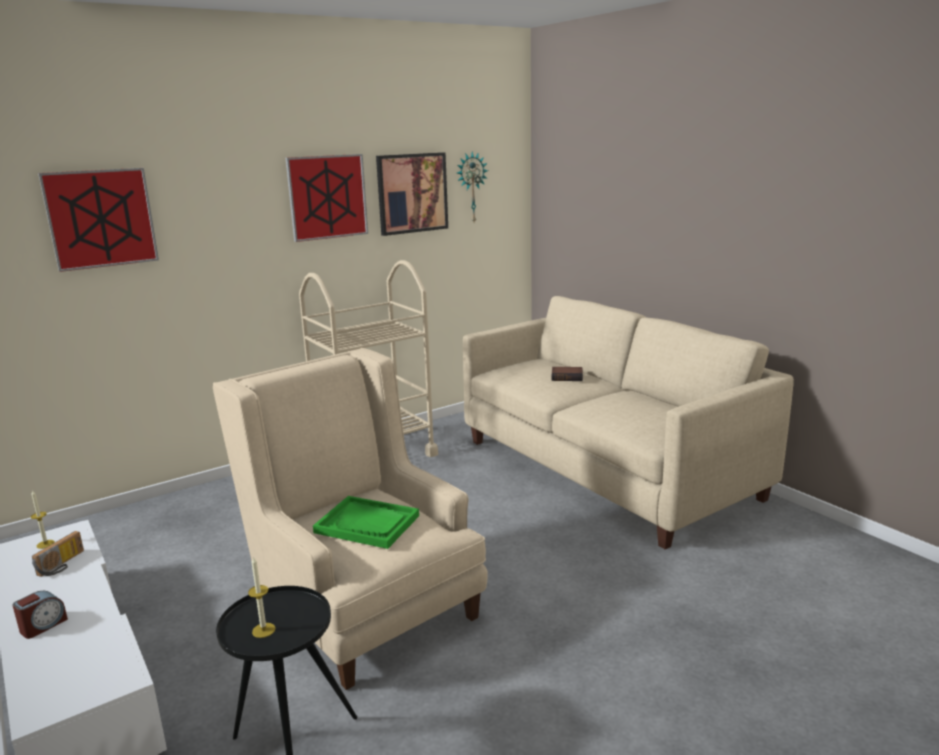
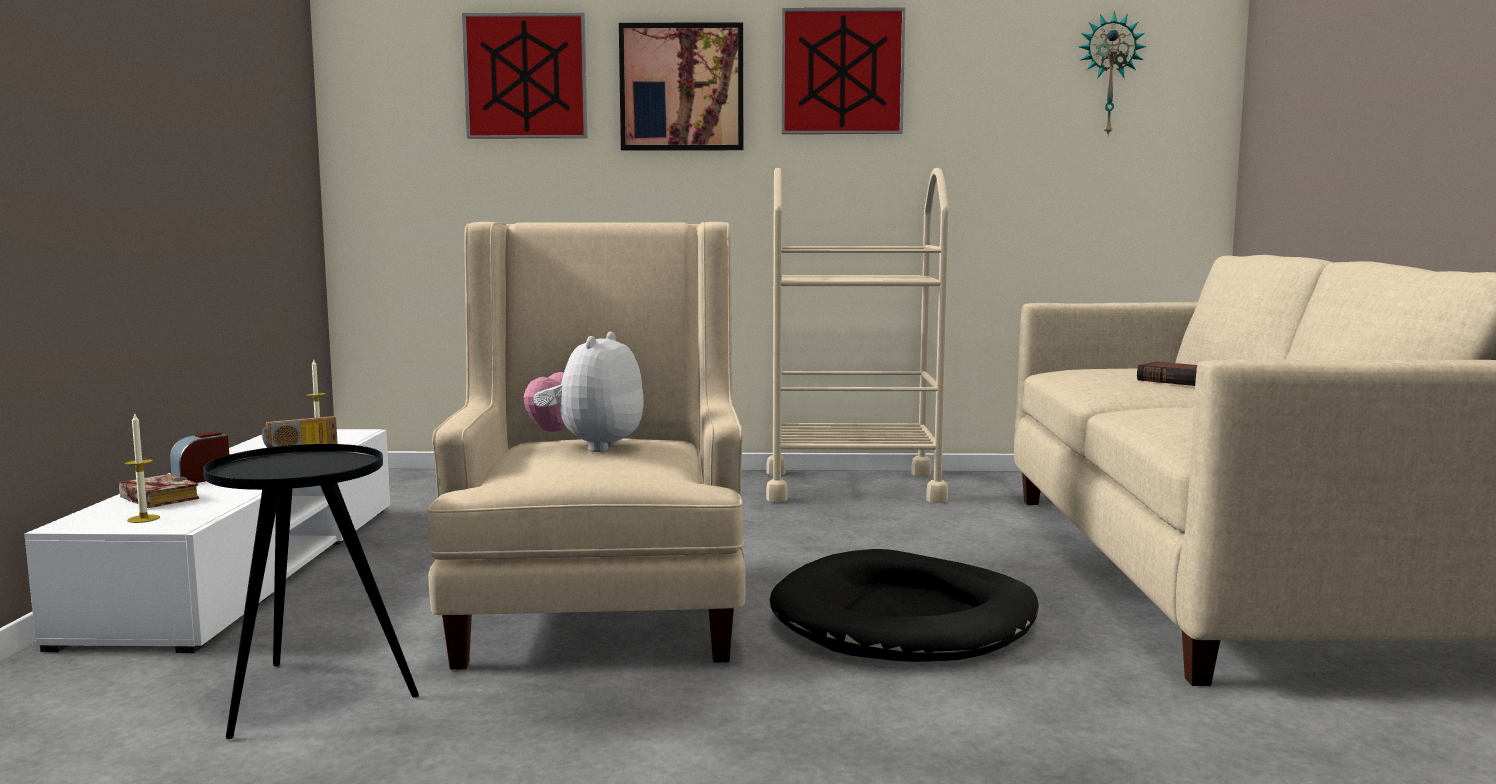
camera: 35 degrees right, 10 degrees down
alarm clock [12,591,68,639] -> alarm clock turned 150 degrees clockwise [169,431,229,483]
candle [248,556,276,638] -> candle moved to [125,412,160,523]
green tray [313,496,419,549] -> plush toy [524,332,644,452]
picture [376,152,448,236] -> picture moved to [619,22,743,150]
none -> book [119,474,199,508]
none -> black dog bed [770,549,1039,662]

